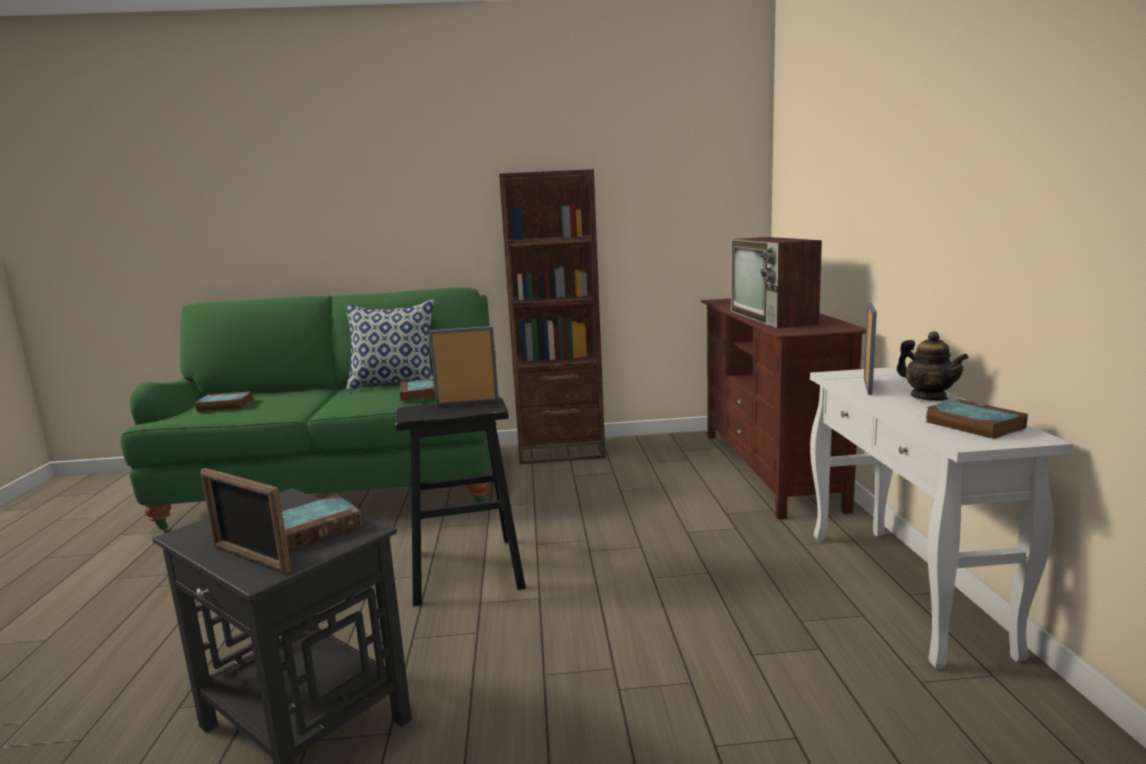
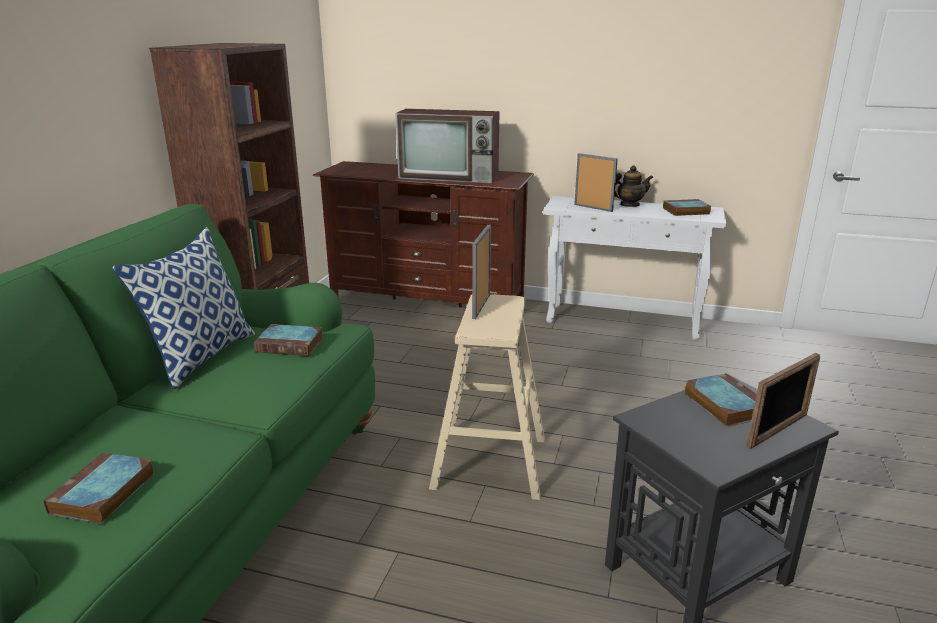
camera: 70 degrees left, 10 degrees up
black stool [395,397,526,606] -> beige stool [429,294,545,500]

